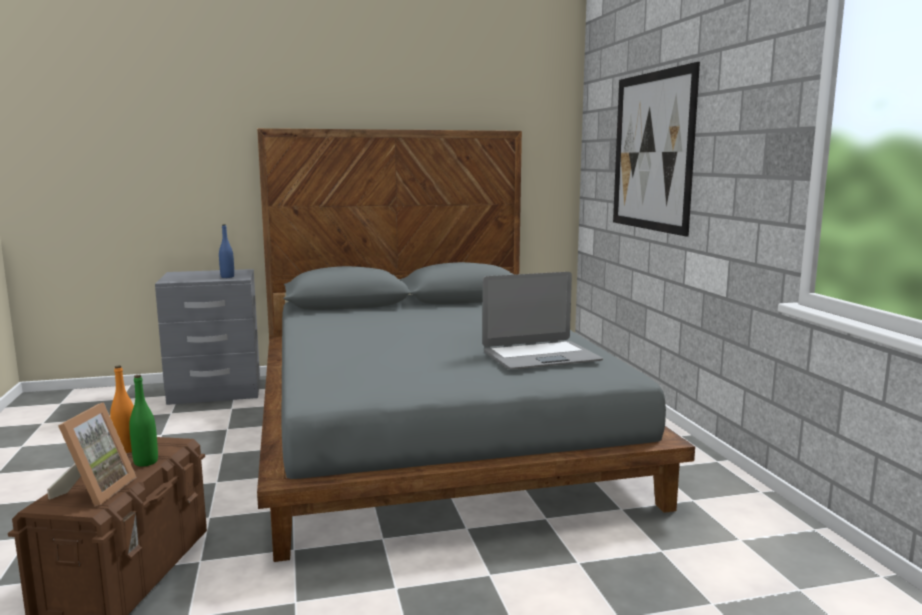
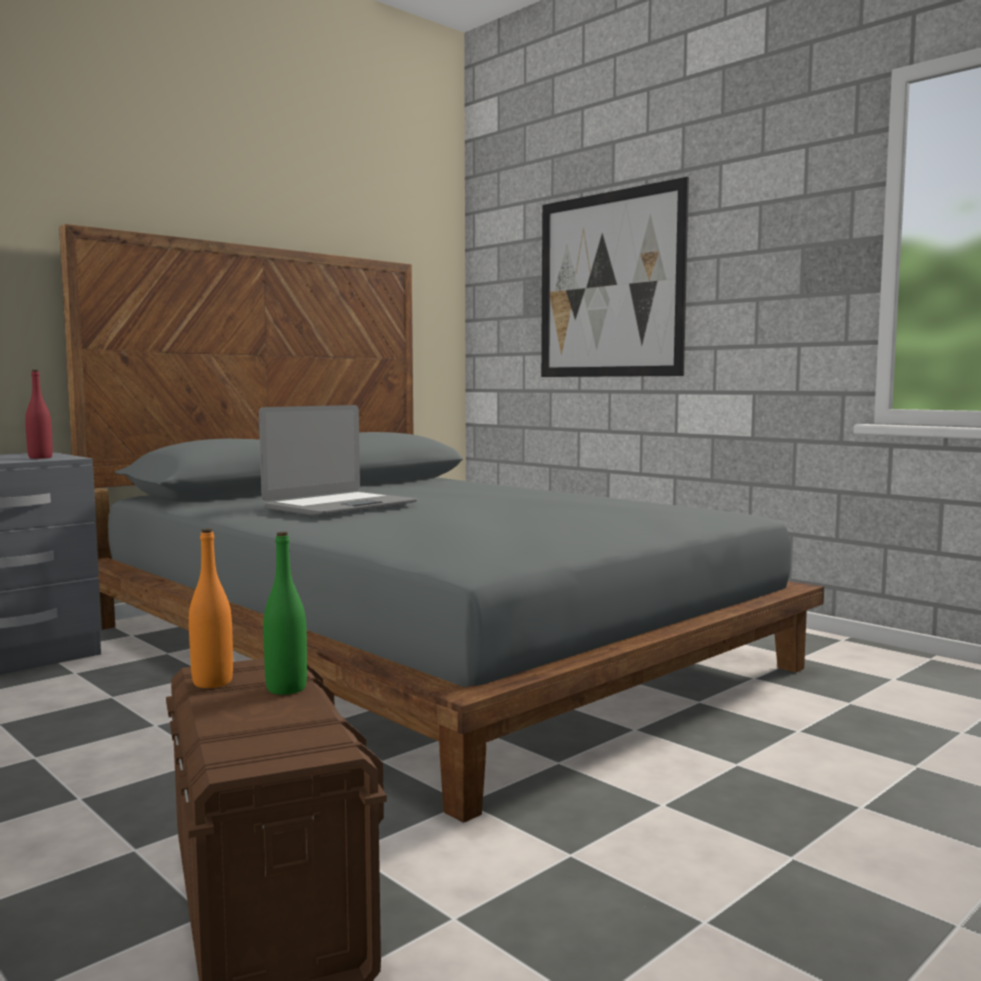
camera: 30 degrees left, 5 degrees down
picture frame [47,402,136,506] -> none
blue bottle [219,224,234,278] -> red bottle [25,370,53,459]
laptop [482,272,603,370] -> laptop moved to [259,405,417,516]

